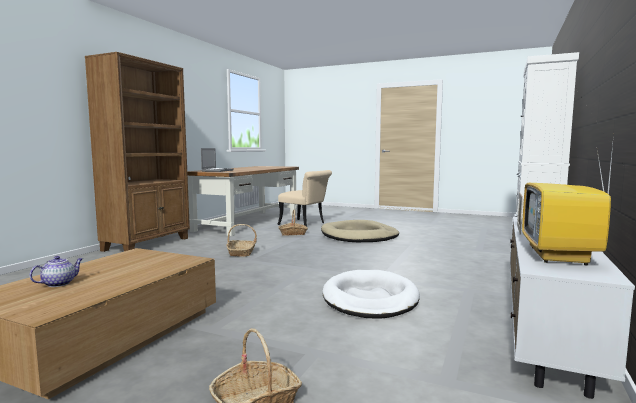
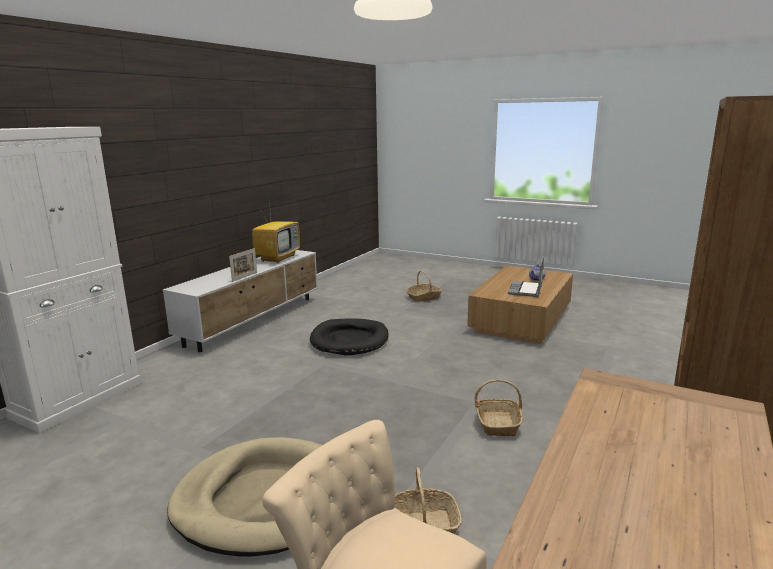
camera: 175 degrees left, 10 degrees up
laptop [201,148,234,172] -> laptop moved to [508,256,544,297]
white dog bed [322,270,420,319] -> black dog bed [310,318,389,355]

